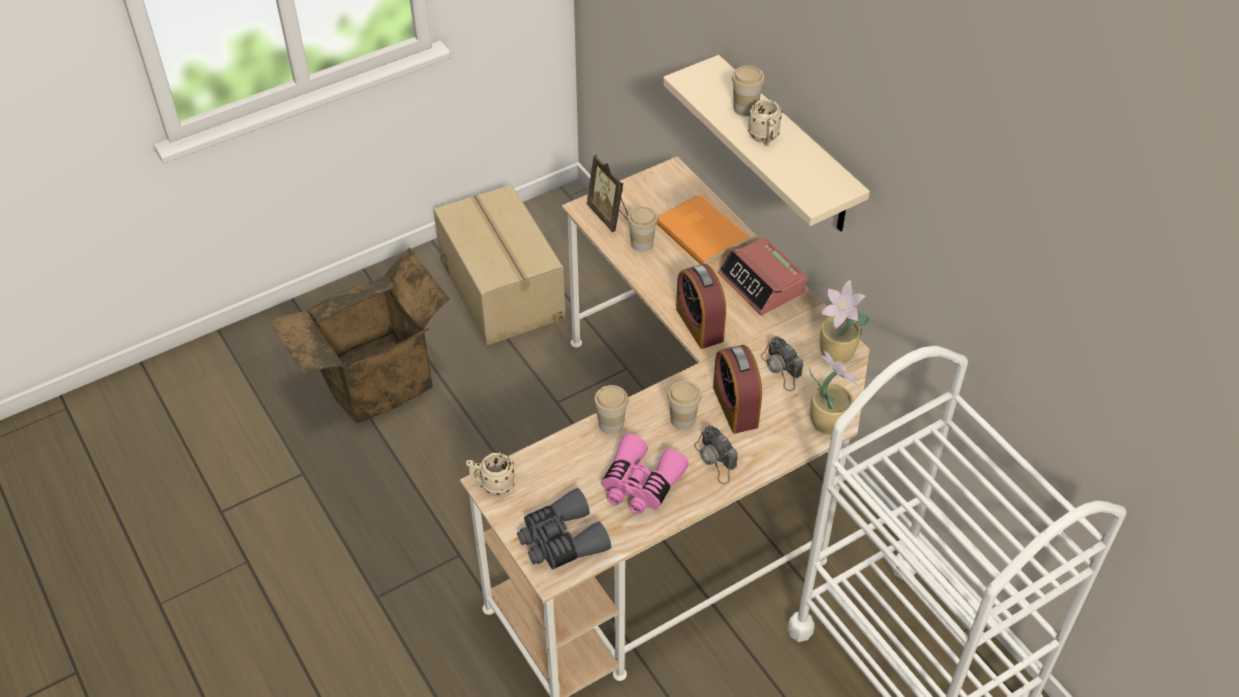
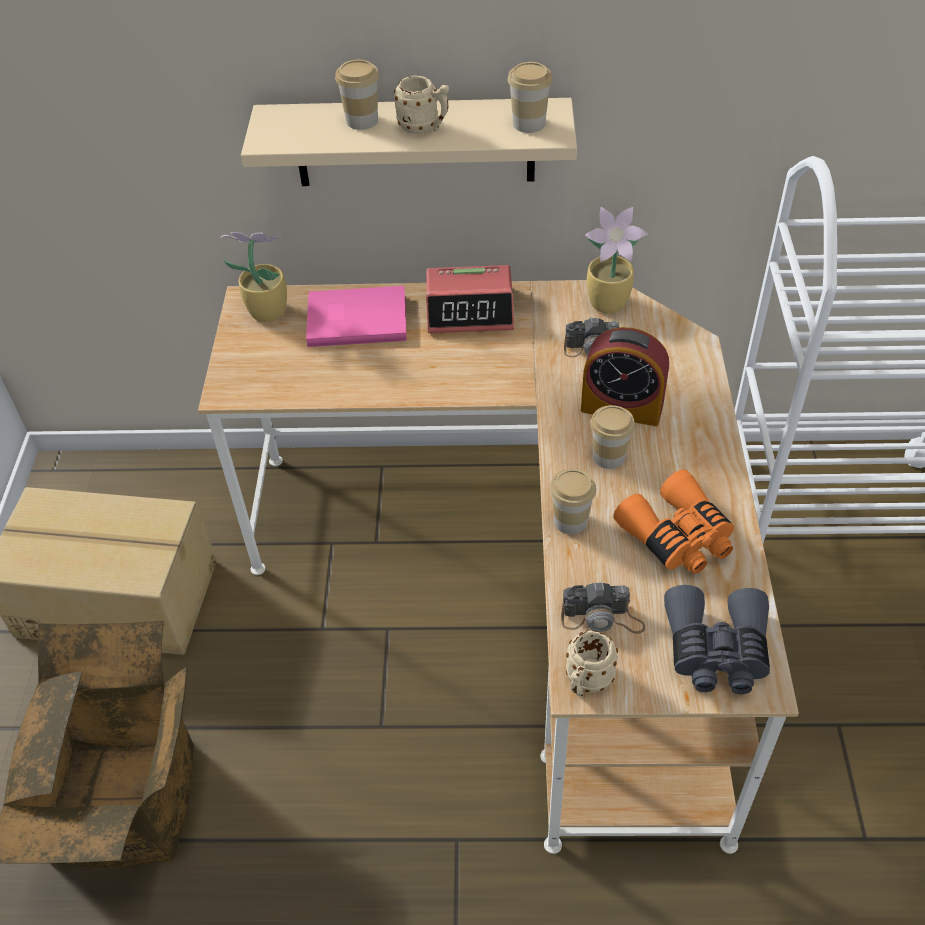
camera: 55 degrees left, 0 degrees up
picture frame [587,154,628,232] -> none
pink binoculars [601,434,689,514] -> orange binoculars [613,470,734,574]
cup [628,206,658,252] -> cup moved to [508,62,552,133]
orange book [657,195,748,265] -> pink book [306,286,407,347]
alarm clock [676,264,726,349] -> none
camera [694,425,738,485] -> camera moved to [561,582,645,634]
potted plant [809,350,859,435] -> potted plant moved to [221,232,287,322]

